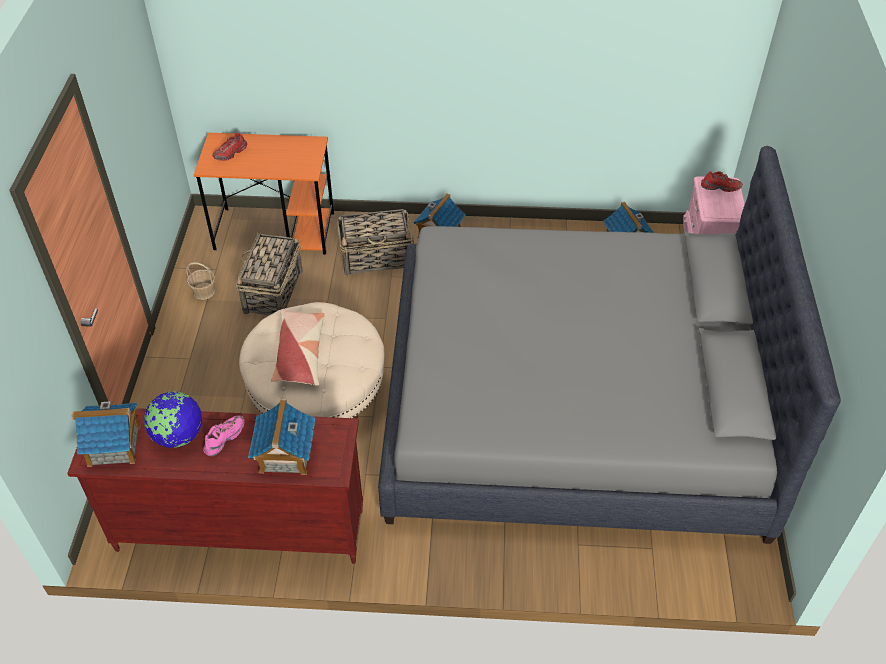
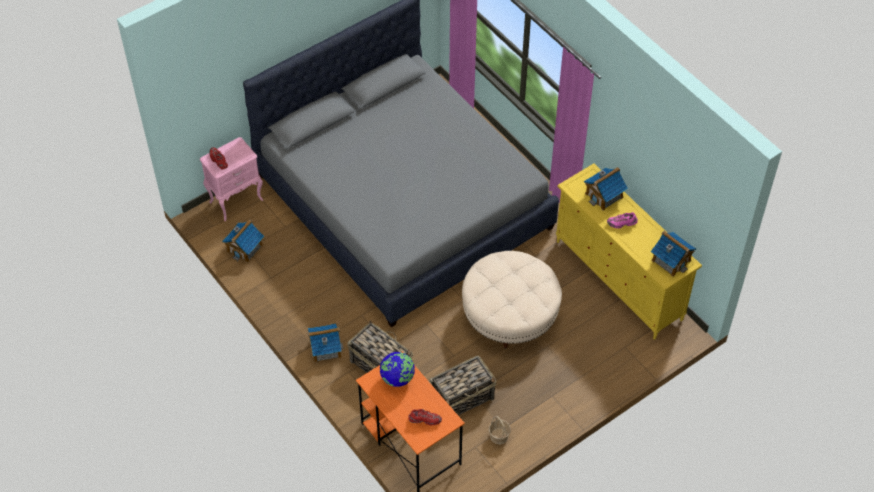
camera: 130 degrees left, 5 degrees up
red dresser [67,408,363,564] -> yellow dresser [556,163,702,340]
globe [144,391,202,448] -> globe moved to [380,352,415,387]
pillow [271,310,325,386] -> none

